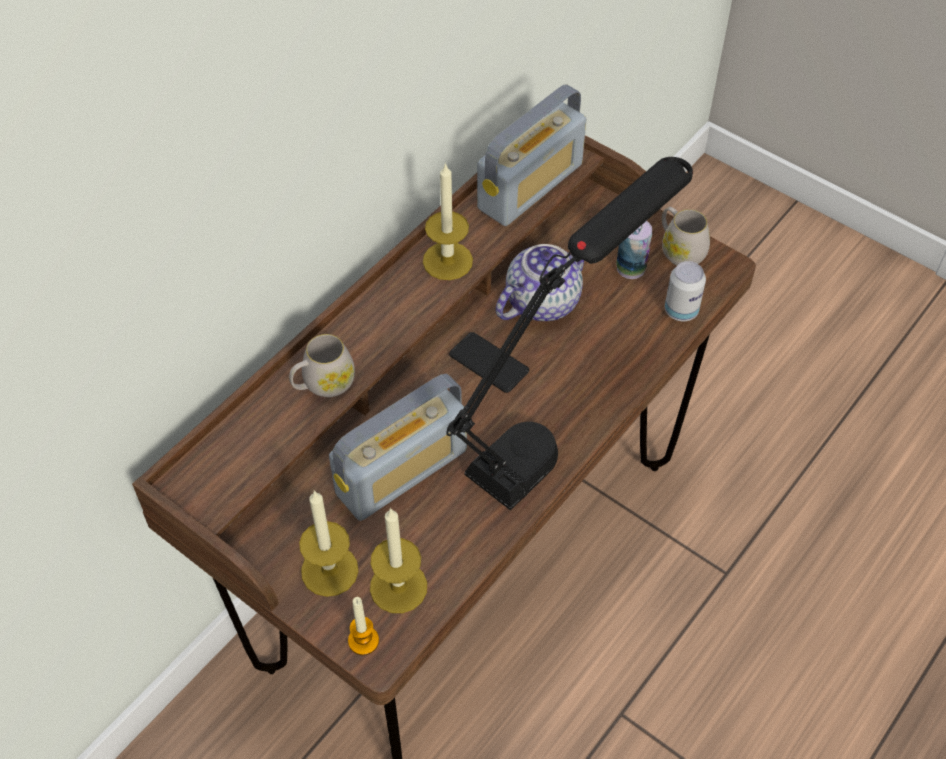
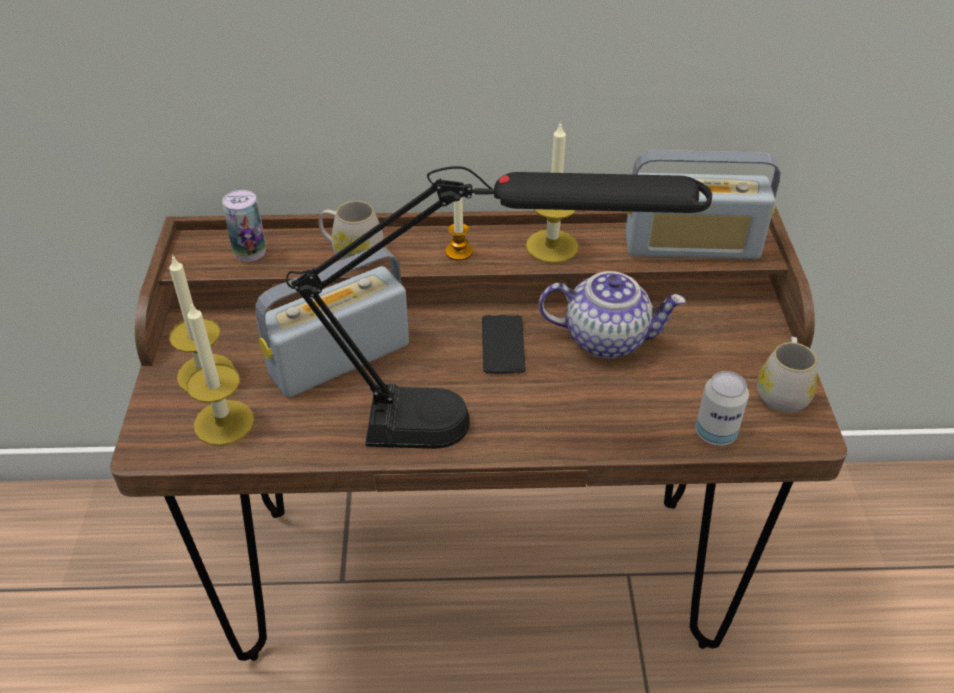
camera: 50 degrees right, 10 degrees down
radio [329,374,467,521] -> radio turned 135 degrees clockwise [255,247,409,398]
candle [348,597,379,655] -> candle moved to [445,198,473,261]
can [616,221,652,279] -> can moved to [222,190,266,262]

